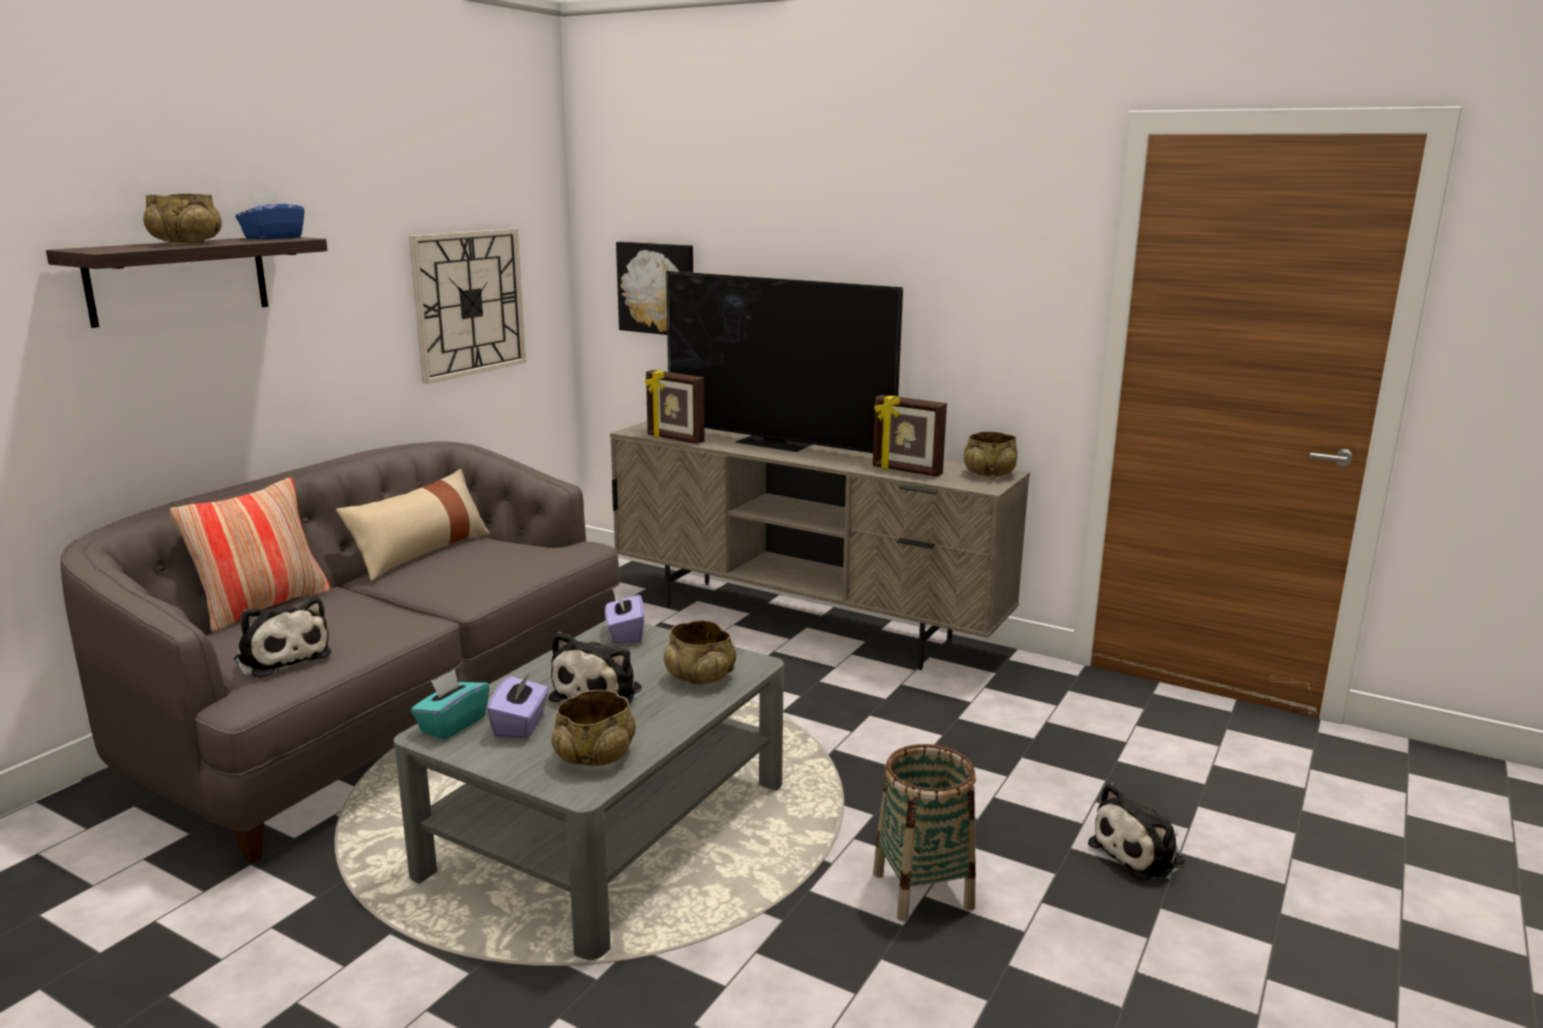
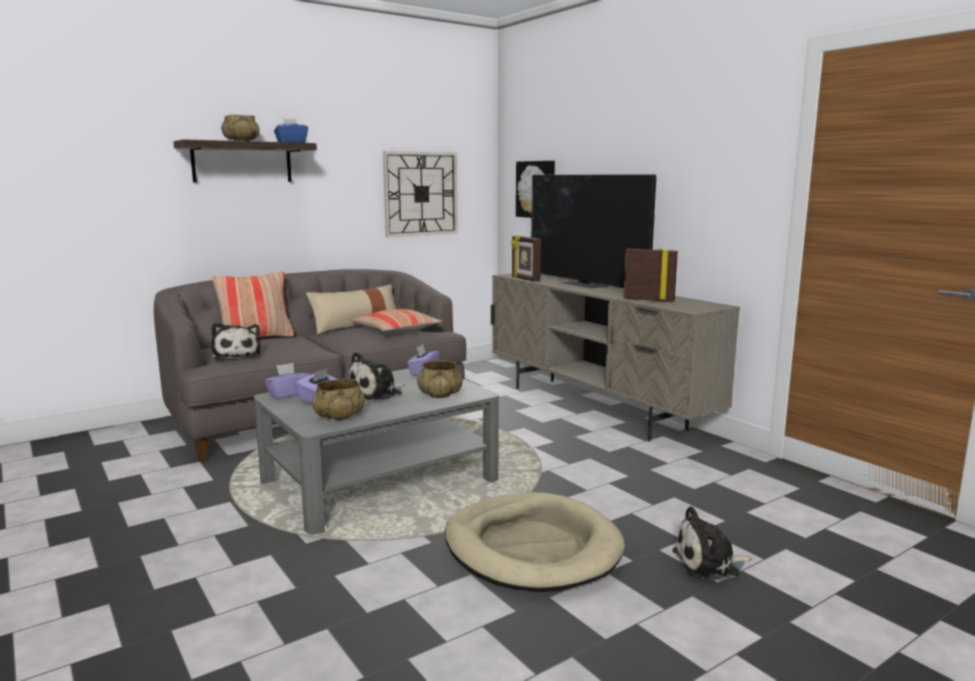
camera: 25 degrees right, 5 degrees down
turquoise tissue box [411,669,489,740] -> purple tissue box [264,363,310,399]
picture frame [873,395,947,477] -> picture frame turned 150 degrees clockwise [624,248,678,302]
basket [873,744,976,921] -> beige dog bed [445,492,625,592]
beige bowl [964,431,1018,478] -> none
none -> pillow [350,309,442,334]

